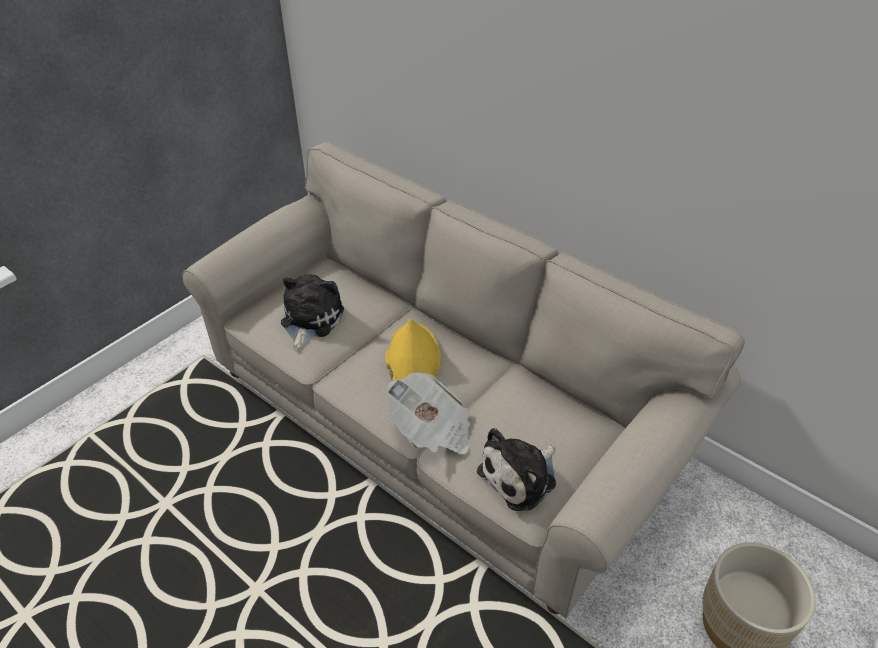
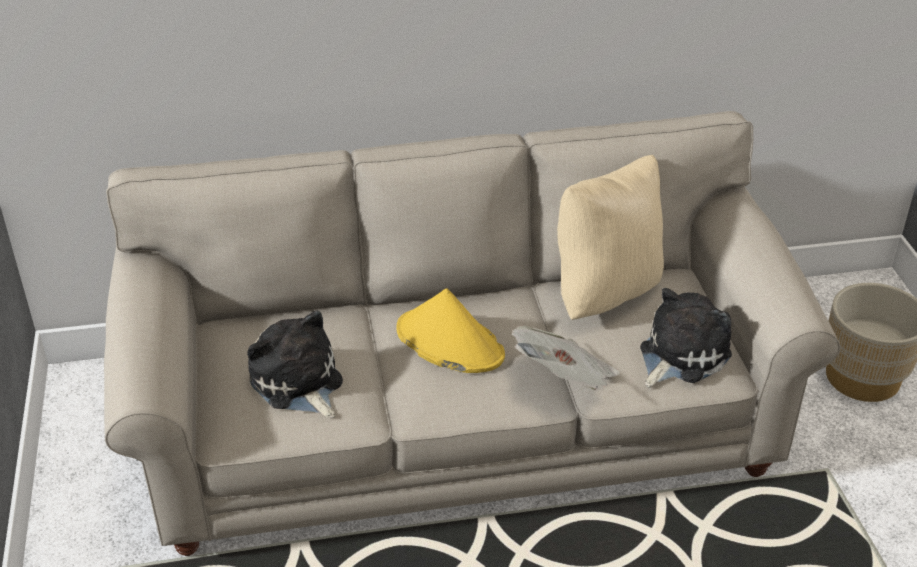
camera: 50 degrees left, 5 degrees down
plush toy [477,428,556,511] -> plush toy turned 135 degrees counterclockwise [640,288,732,388]
none -> beige pillow [557,155,664,320]

